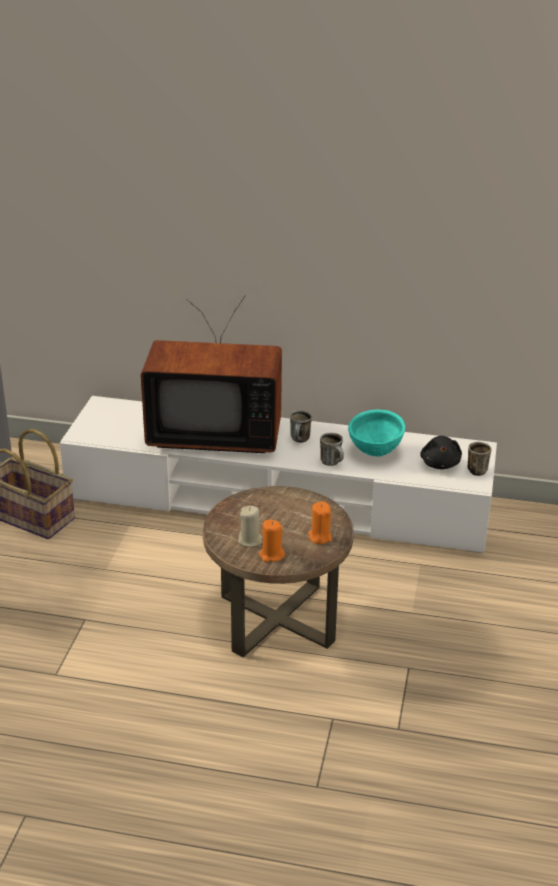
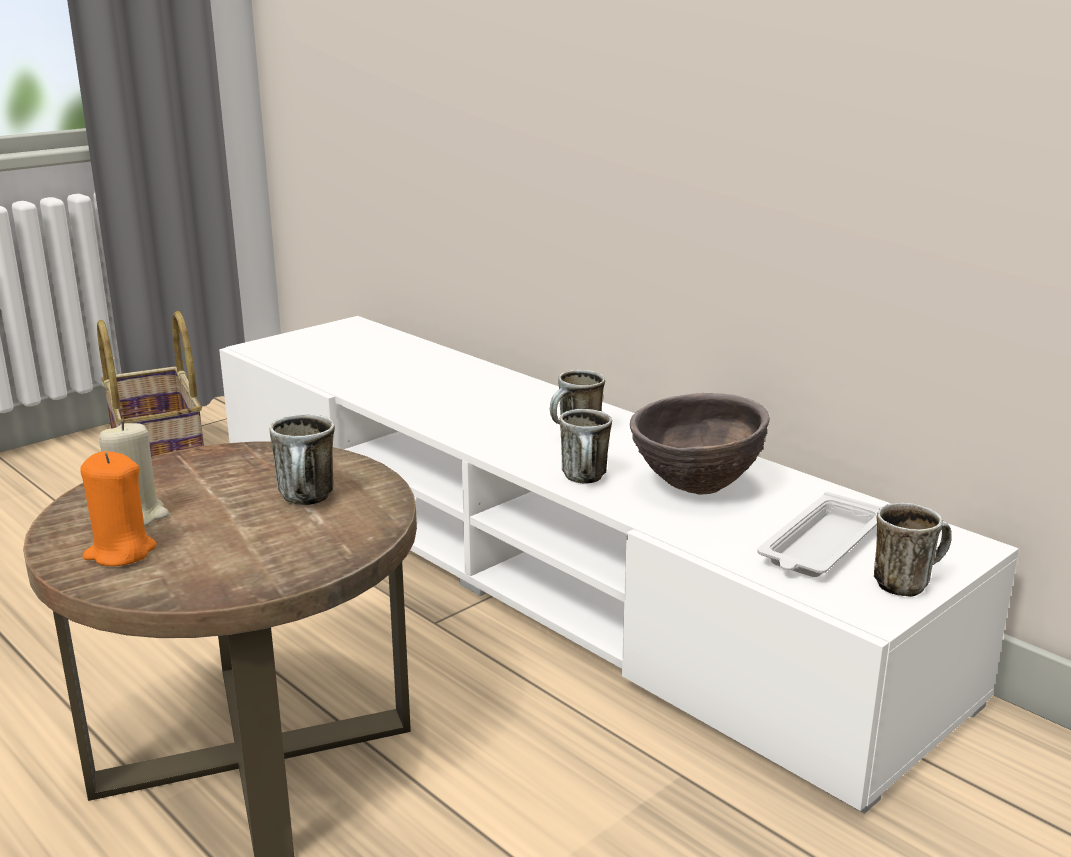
camera: 35 degrees right, 10 degrees down
television [141,295,282,453] -> none
orange candle [308,501,332,544] -> none
turquoise bowl [348,410,405,457] -> brown bowl [630,393,770,495]
black plush toy [420,436,462,469] -> white tray [757,492,881,577]
none -> mug [270,414,335,505]

